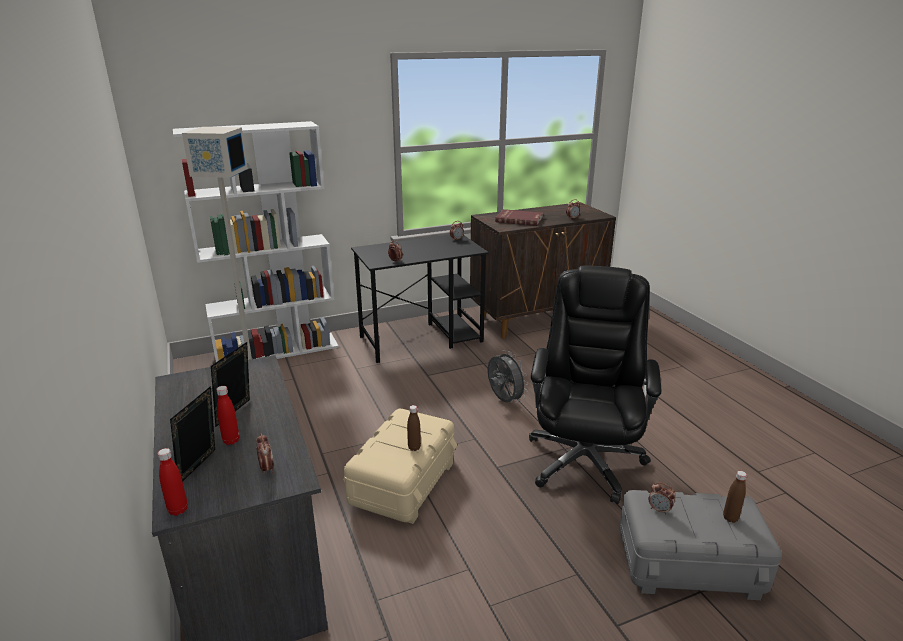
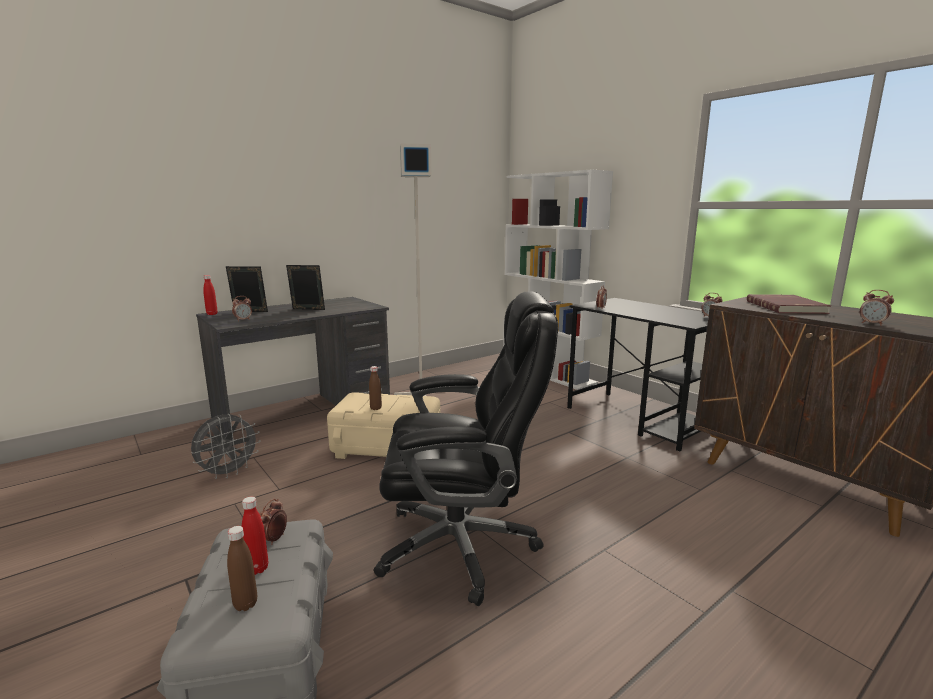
camera: 75 degrees right, 10 degrees down
red bottle [216,386,239,445] -> red bottle moved to [242,497,268,575]
grey fan [488,350,528,403] -> grey fan moved to [191,414,261,479]

